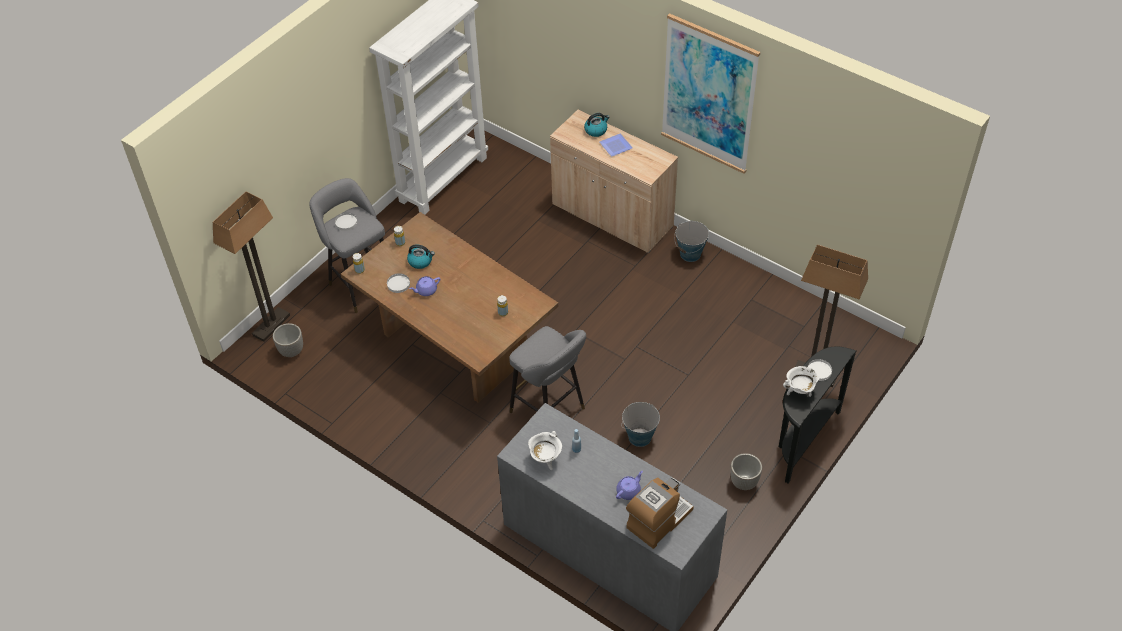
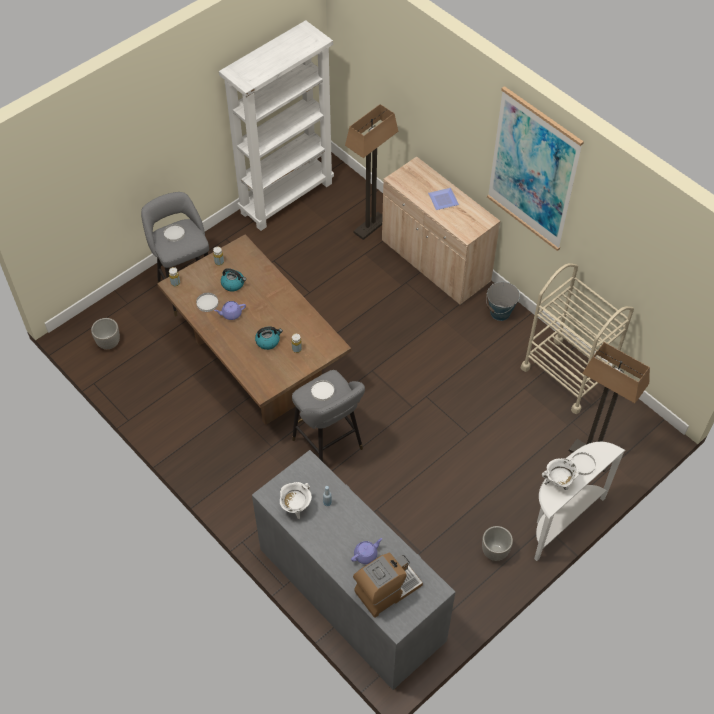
camera: 10 degrees right, 5 degrees up
floor lamp [213,192,290,342] -> floor lamp moved to [345,104,398,240]
kettle [584,113,609,137] -> kettle moved to [255,326,283,350]
bucket [621,402,660,447] -> none
black console table [779,346,856,483] -> white console table [534,442,625,561]
none -> white plate [311,380,334,401]
none -> beige cart [521,263,634,414]

